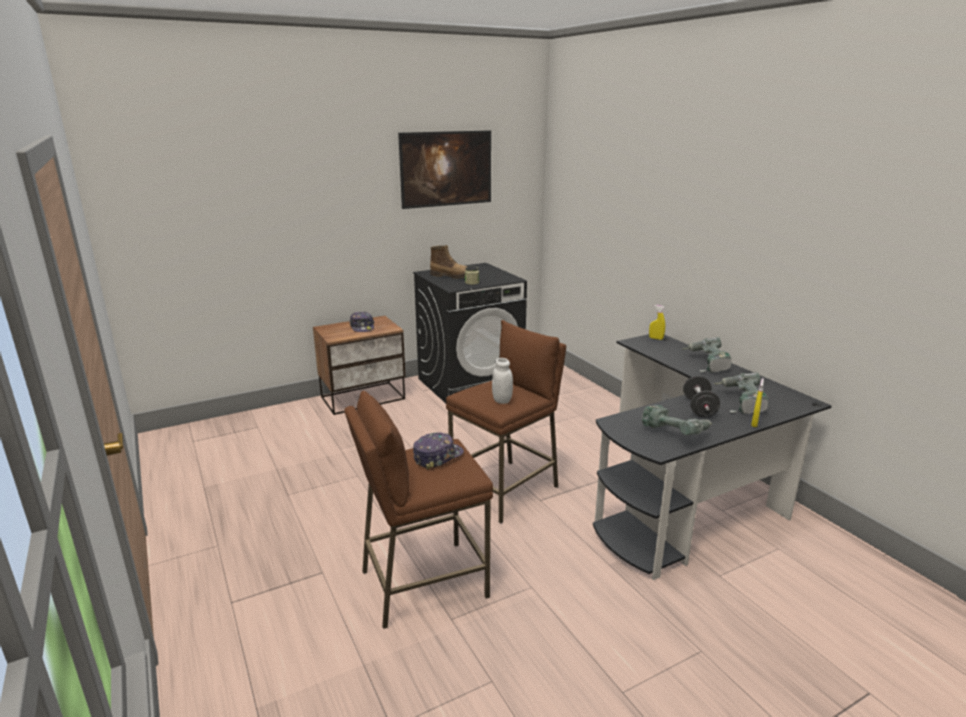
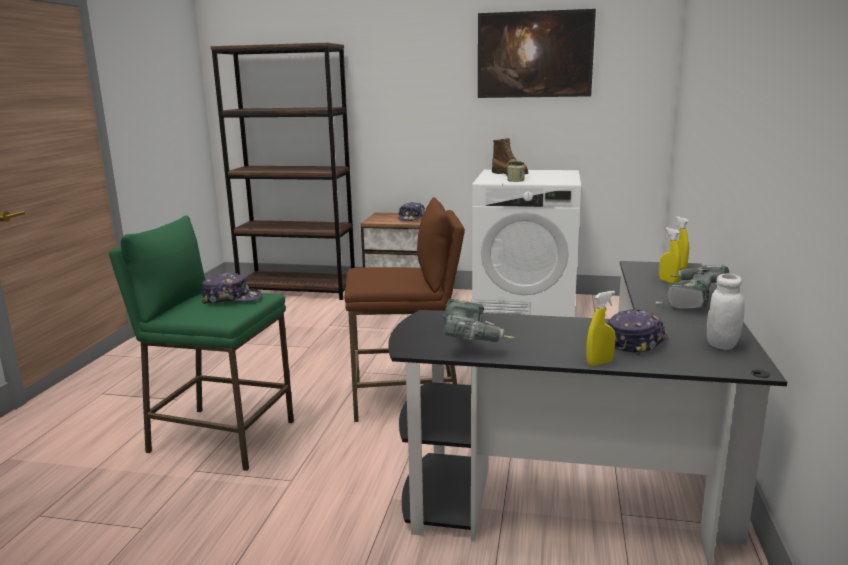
camera: 40 degrees right, 5 degrees down
brown stool [344,391,493,629] -> green stool [109,215,294,471]
black washing machine [413,263,527,404] -> white washing machine [472,170,581,317]
white jar [492,358,513,404] -> white jar moved to [707,274,745,350]
black dumbbell [683,376,720,417] -> none
power drill [714,373,769,414] -> cap [607,309,668,355]
none -> brown bookcase [211,43,355,300]
none -> yellow spray bottle [659,227,681,284]

